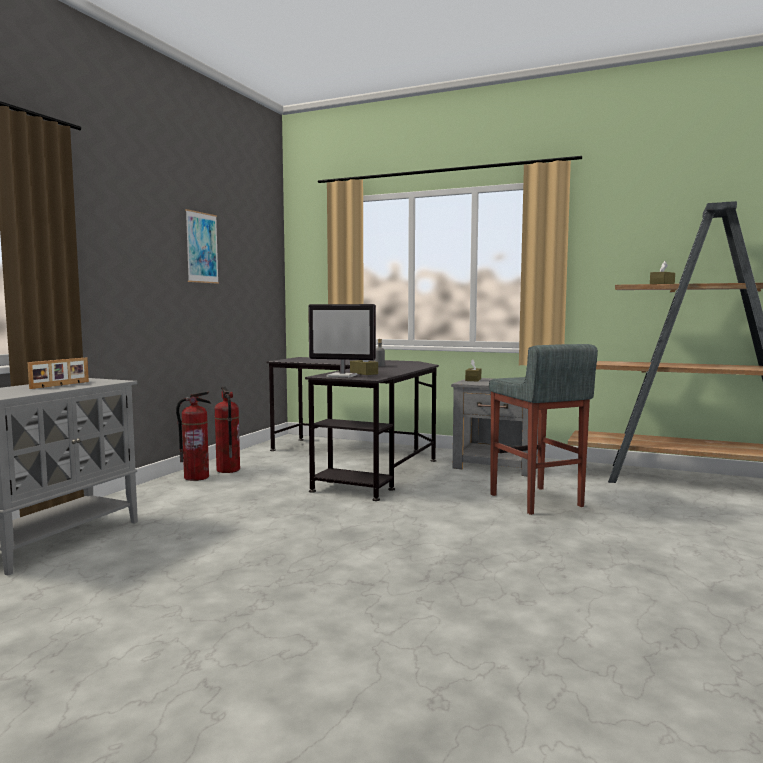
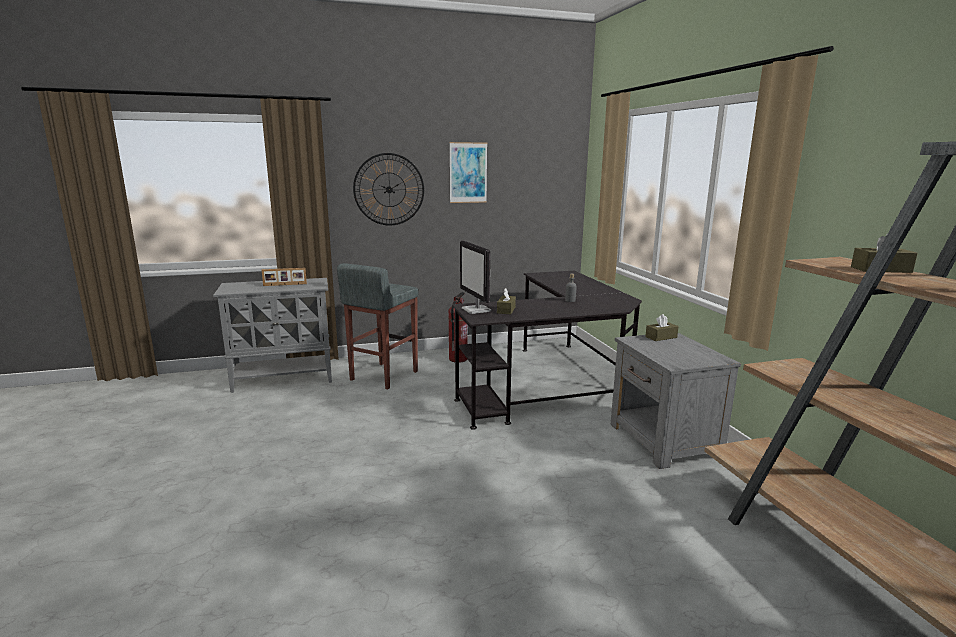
camera: 50 degrees right, 10 degrees up
fire extinguisher [176,391,211,481] -> none
grey stool [489,344,598,515] -> grey stool moved to [337,263,419,389]
none -> wall clock [353,153,424,226]

